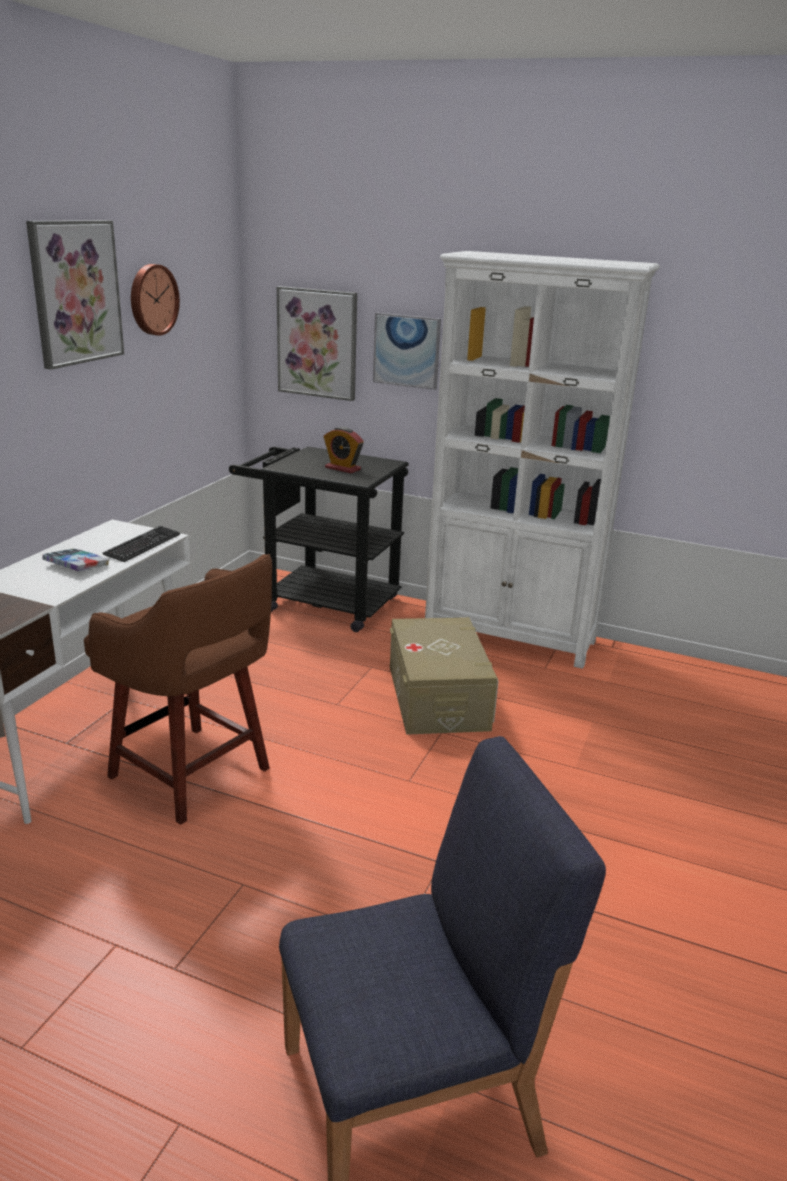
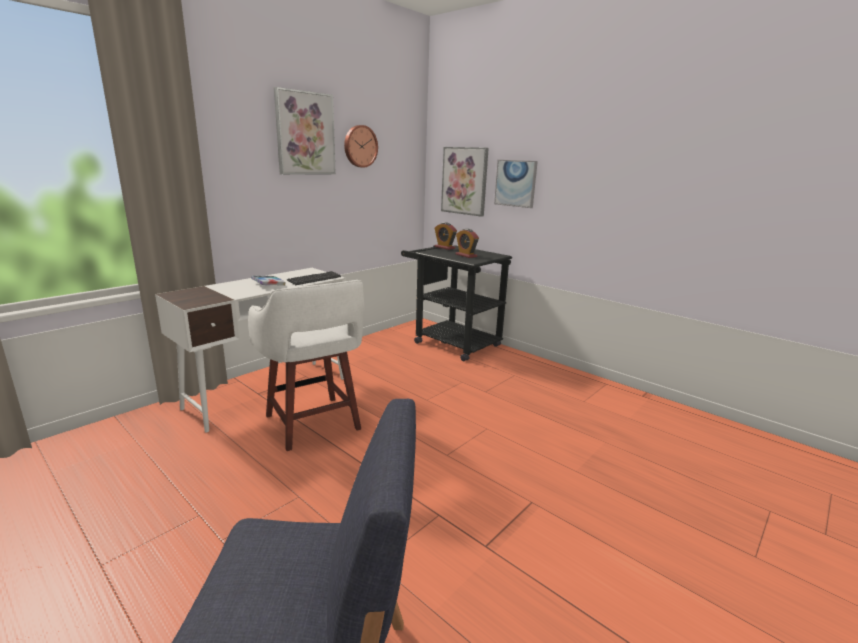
camera: 20 degrees right, 5 degrees down
brown stool [84,554,272,825] -> white stool [248,280,364,451]
beige storage box [390,617,499,735] -> none
white bookcase [425,251,660,669] -> none
none -> alarm clock [434,222,457,250]

